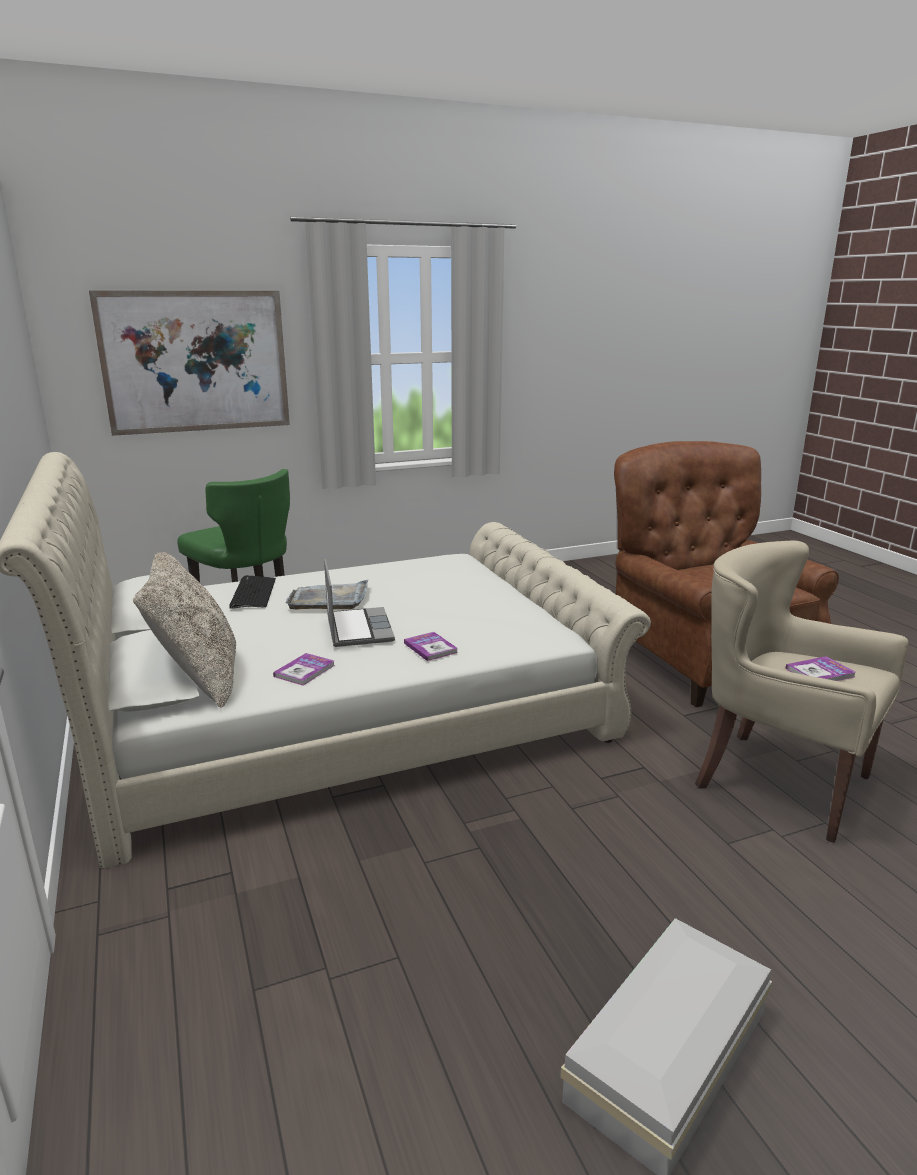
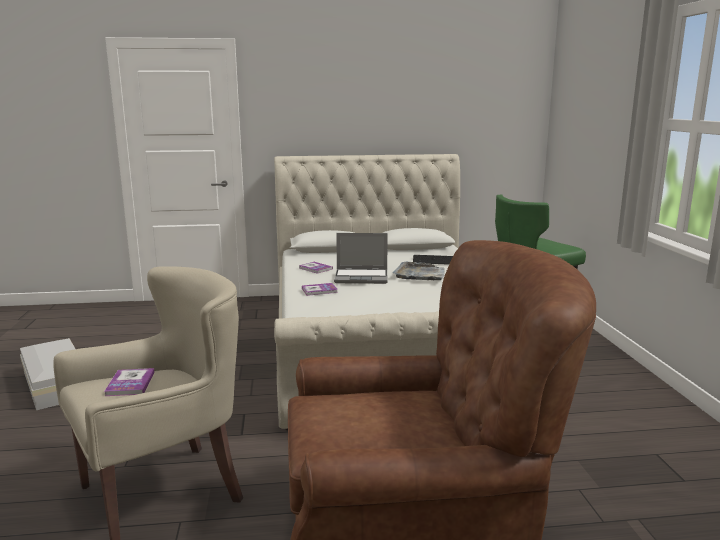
camera: 105 degrees right, 5 degrees down
picture [89,291,290,436] -> none
beige pillow [133,552,236,708] -> none

